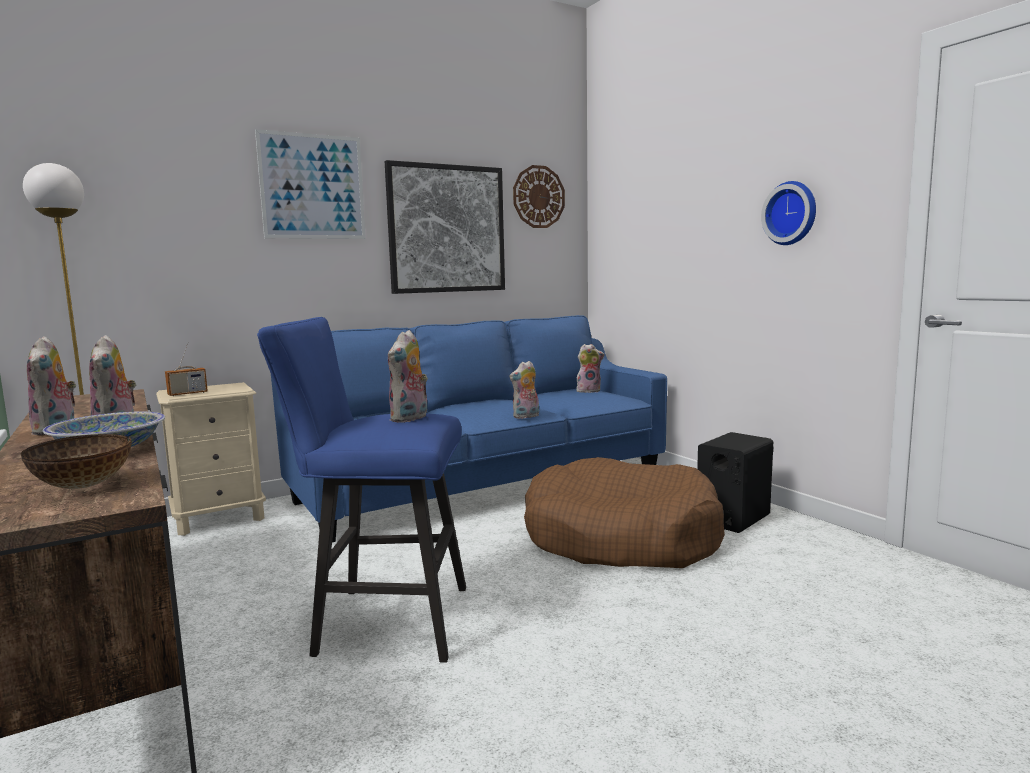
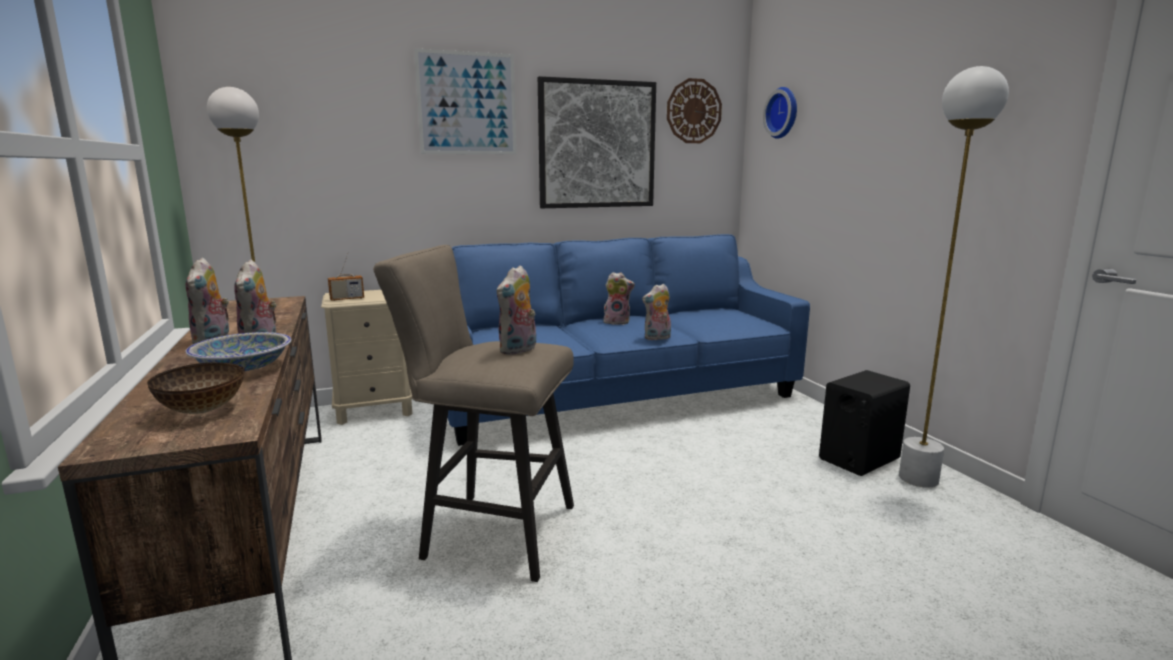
camera: 10 degrees right, 5 degrees up
blue stool [257,317,466,663] -> beige stool [373,245,574,582]
brown dog bed [524,457,725,568] -> none
plush toy [576,344,605,393] -> plush toy moved to [603,272,635,325]
wall clock [761,181,816,245] -> wall clock moved to [763,87,797,139]
none -> white floor lamp [899,66,1009,488]

